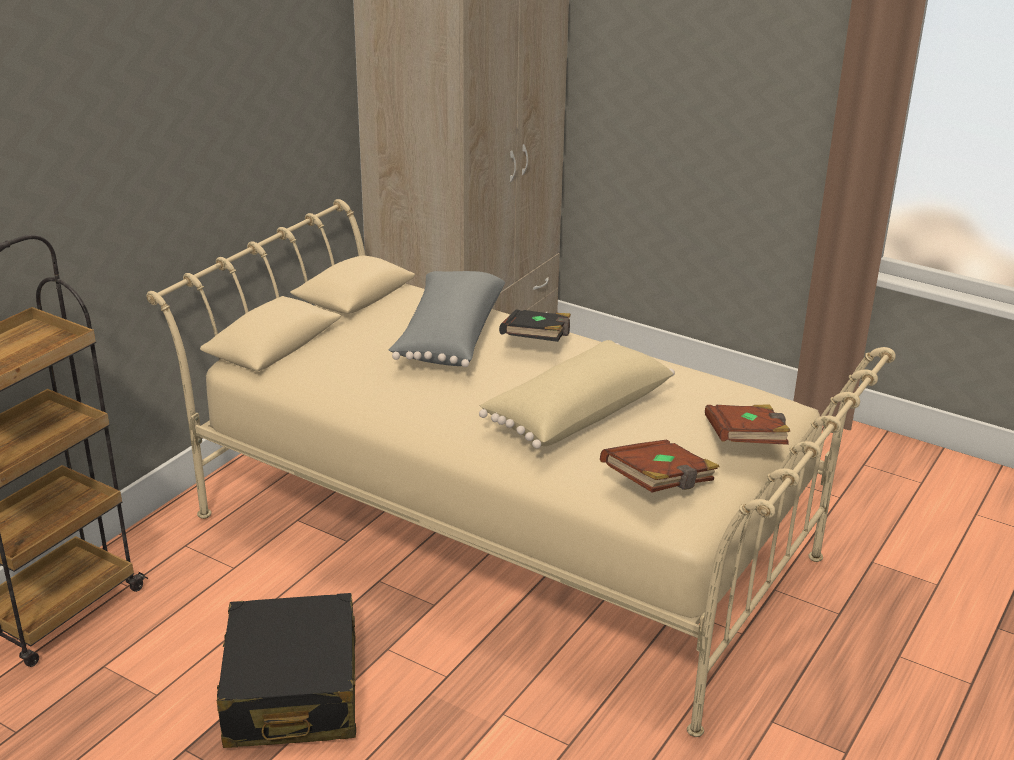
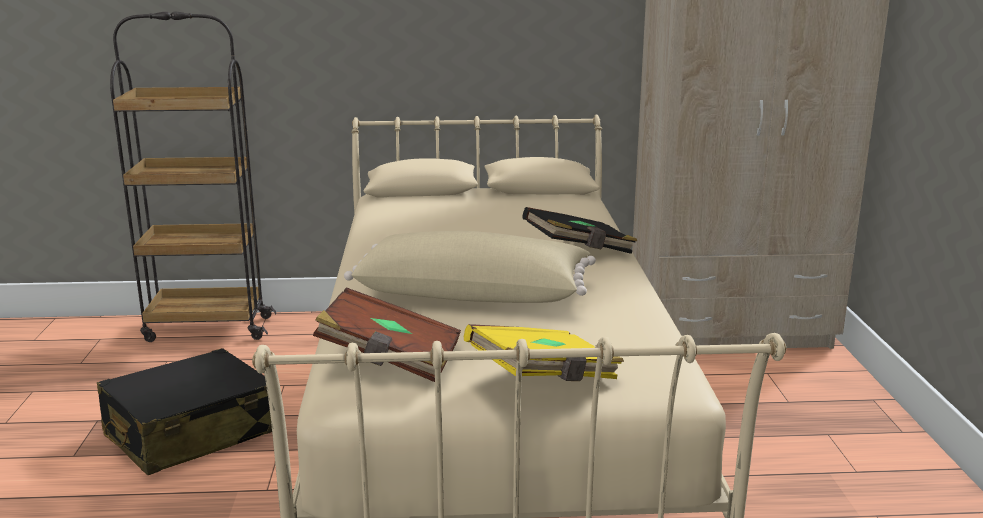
camera: 55 degrees right, 10 degrees down
grey pillow [389,271,505,367] -> none
brown book [705,404,790,445] -> yellow book [464,324,624,381]

